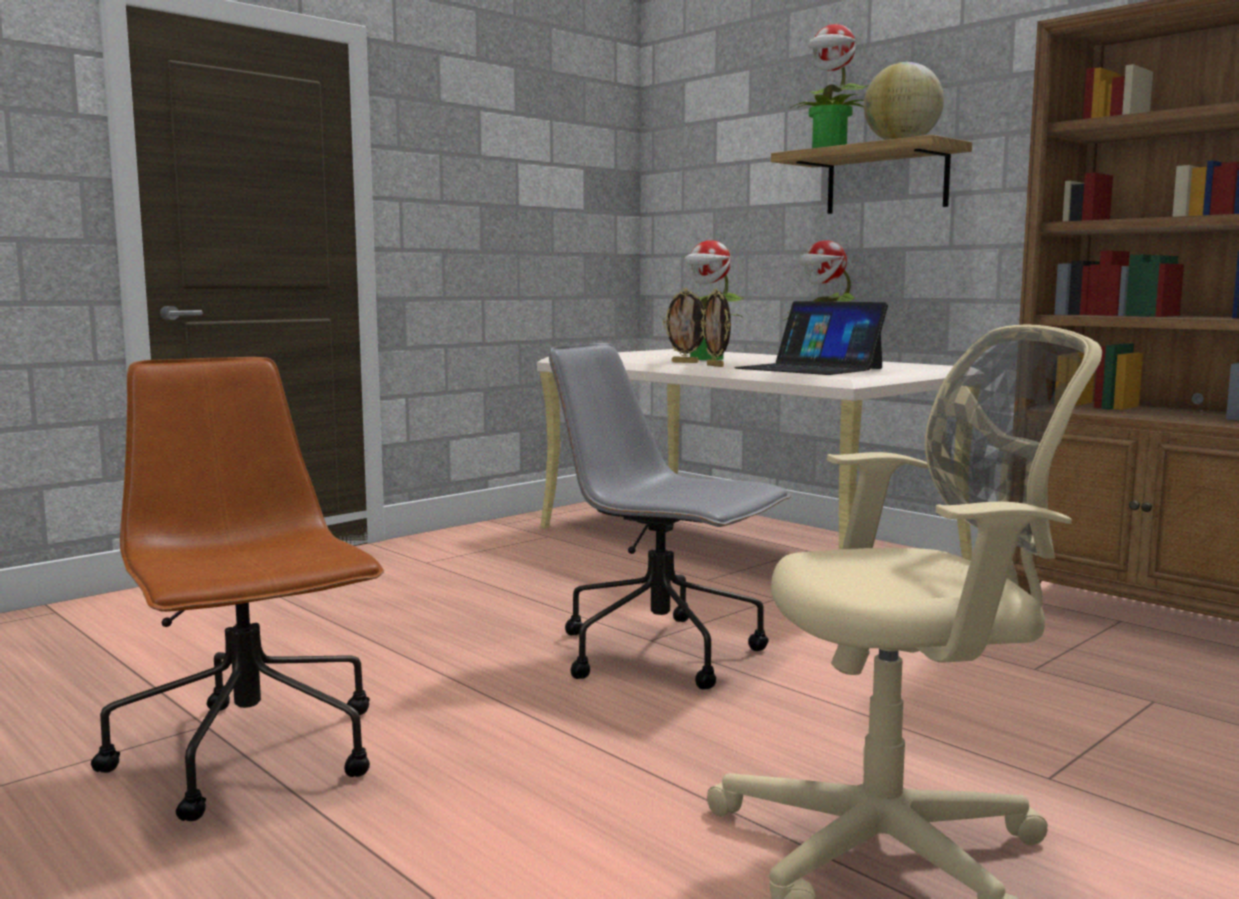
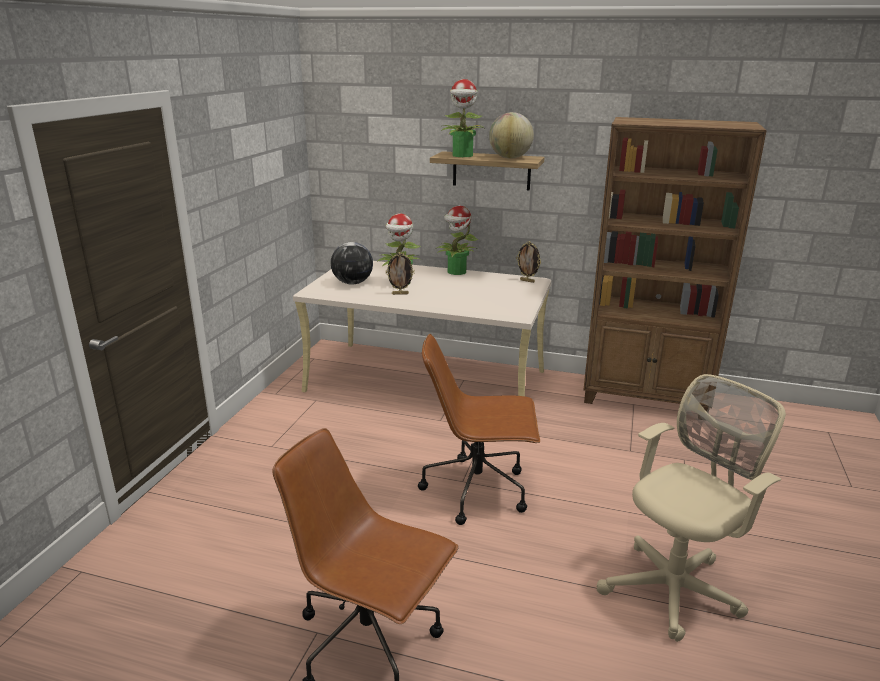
camera: 30 degrees left, 15 degrees up
grey office chair [549,343,791,689] -> brown office chair [418,334,540,525]
picture frame [701,289,731,367] -> picture frame moved to [516,241,541,283]
laptop [734,301,888,375] -> none
none -> globe [331,242,373,285]

